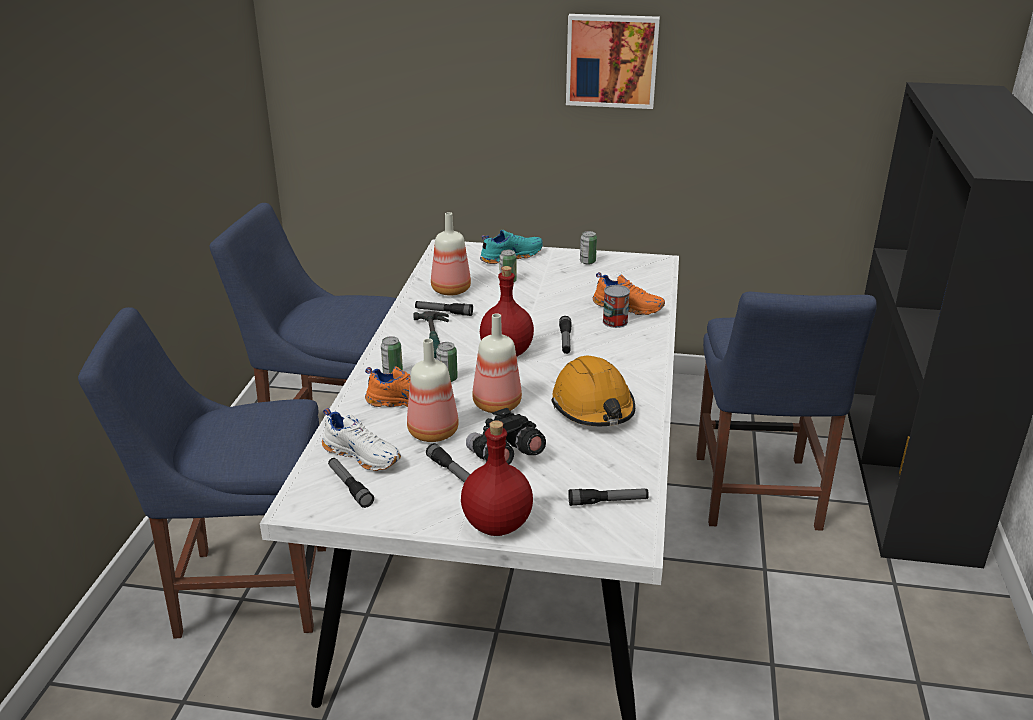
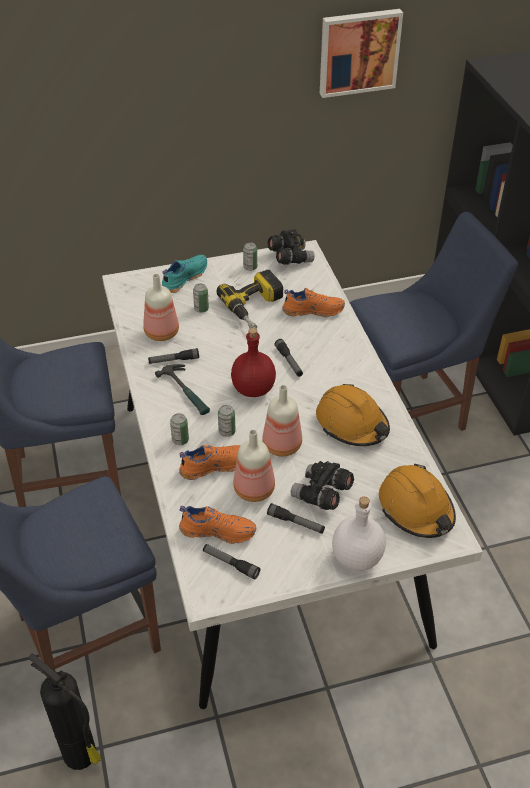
camera: 25 degrees left, 15 degrees up
white shoe [322,408,401,471] -> orange shoe [179,506,256,544]
red bottle [461,420,533,536] -> white bottle [332,497,386,571]
picture [566,14,660,109] -> picture moved to [320,9,403,98]
flashlight [568,488,649,506] -> orange hard hat [379,464,456,538]
can [603,285,630,328] -> none
blue chair [696,292,877,531] -> blue chair turned 90 degrees counterclockwise [350,212,518,431]
none -> fire extinguisher [28,653,101,770]
none -> power drill [216,270,283,329]
none -> black binoculars [268,229,314,264]

